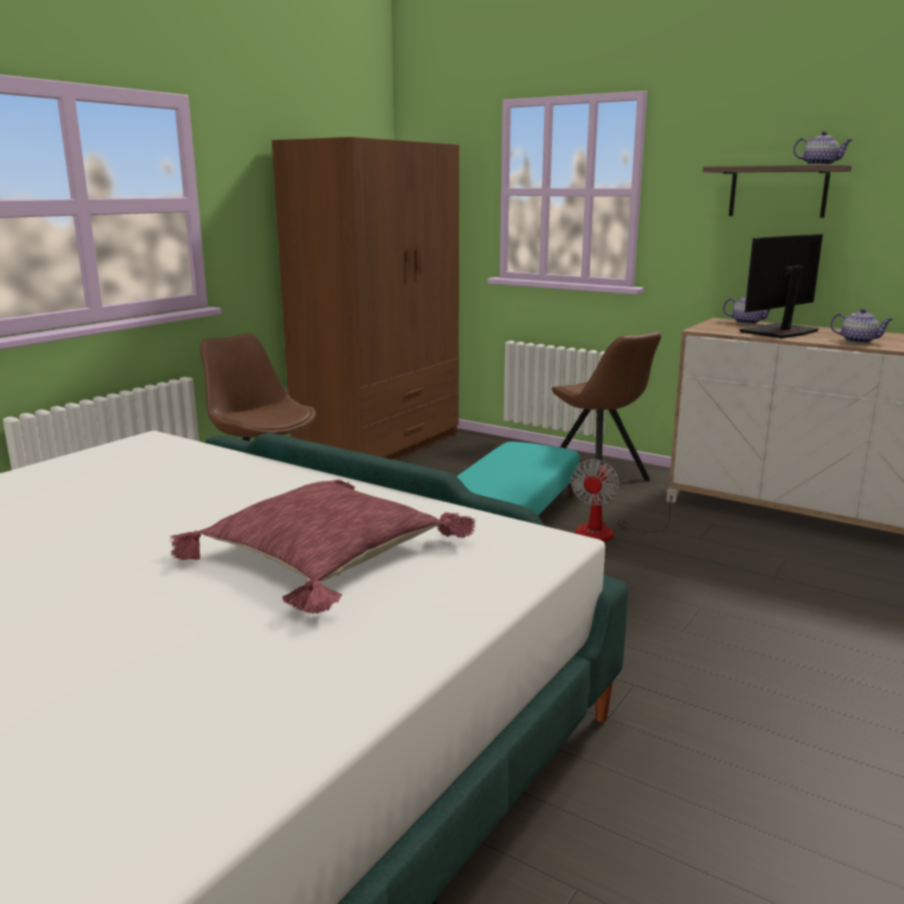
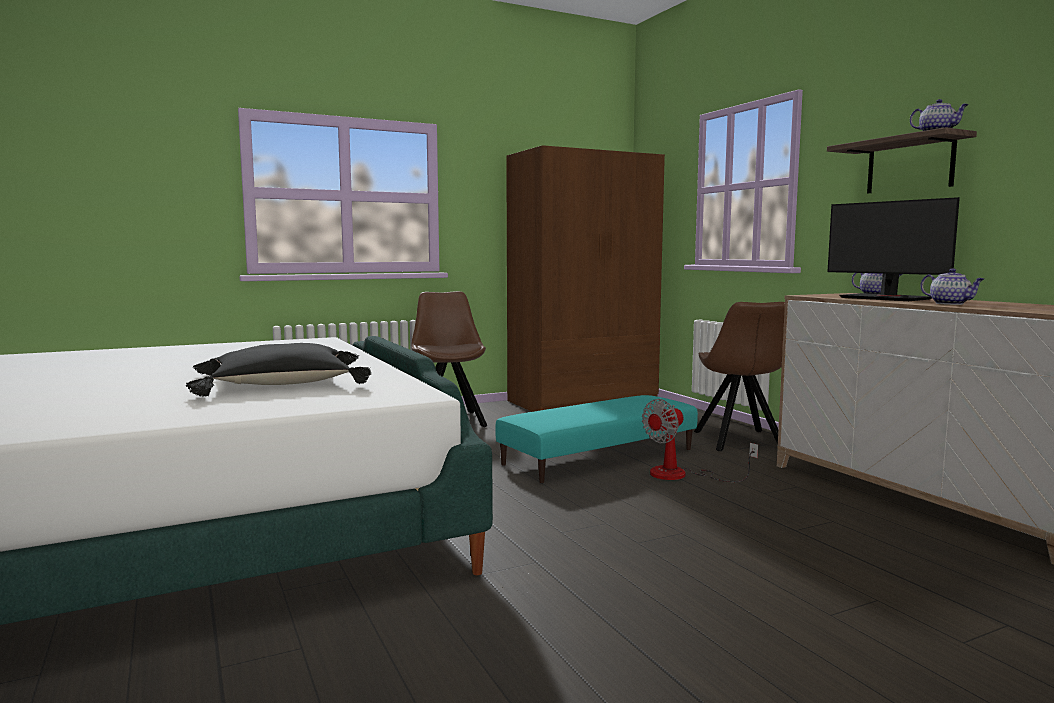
camera: 30 degrees right, 10 degrees down
red pillow [170,479,476,614] -> black pillow [186,343,371,397]
monitor [739,234,823,338] -> monitor turned 120 degrees counterclockwise [827,197,960,301]

